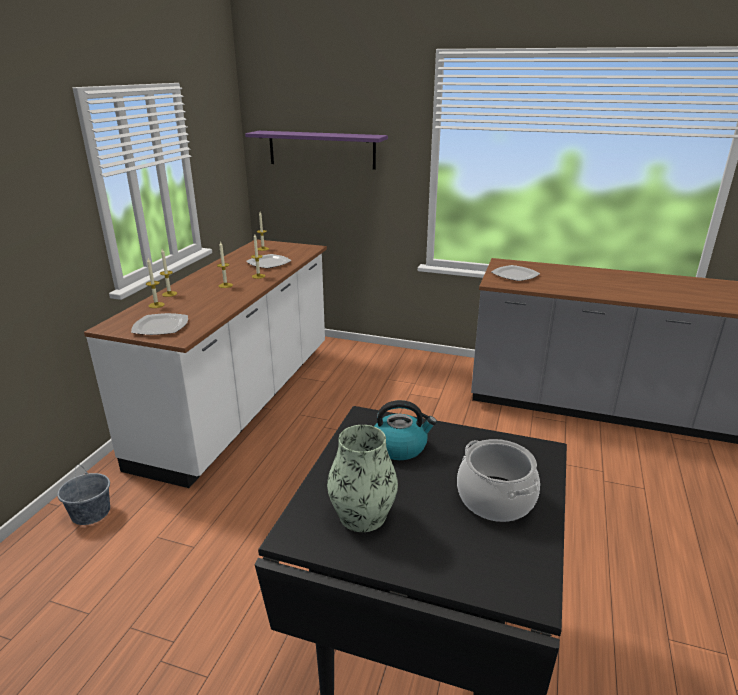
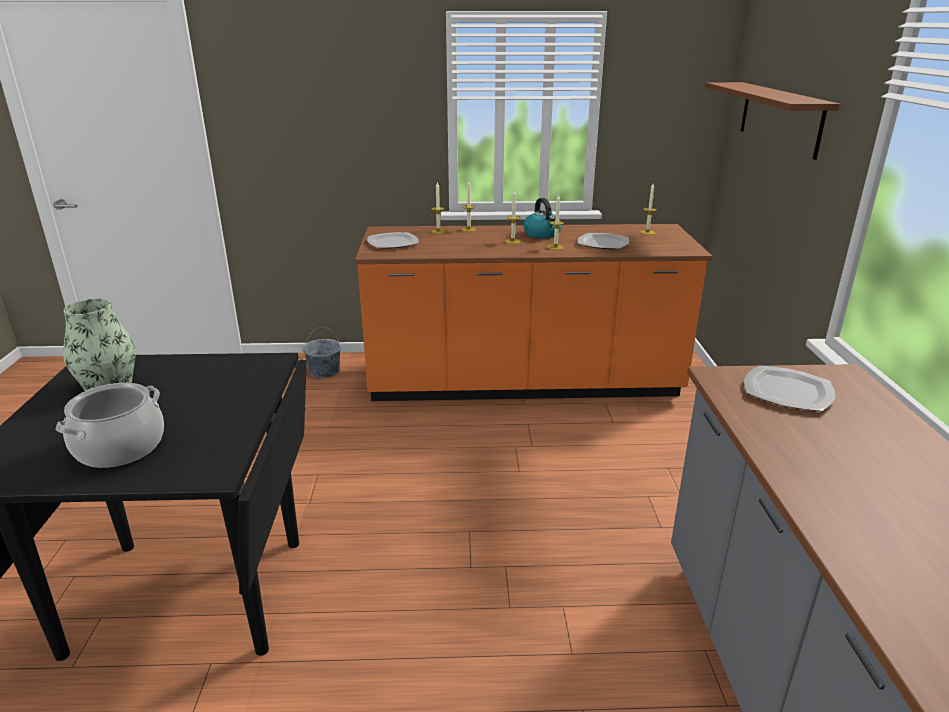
camera: 70 degrees right, 0 degrees up
white counter [84,240,327,488] -> orange counter [355,224,712,401]
purple shelf [245,131,388,170] -> brown shelf [705,82,840,160]
kettle [374,400,437,460] -> kettle moved to [524,198,561,238]

